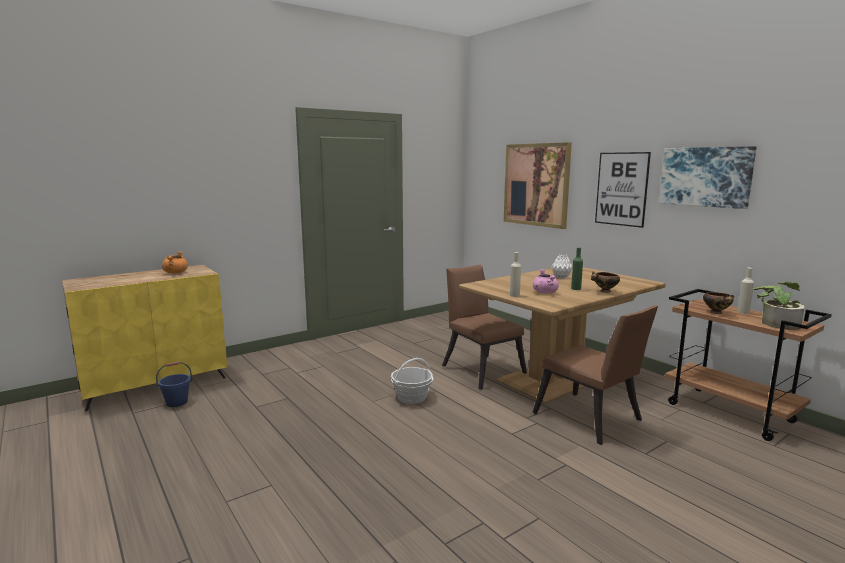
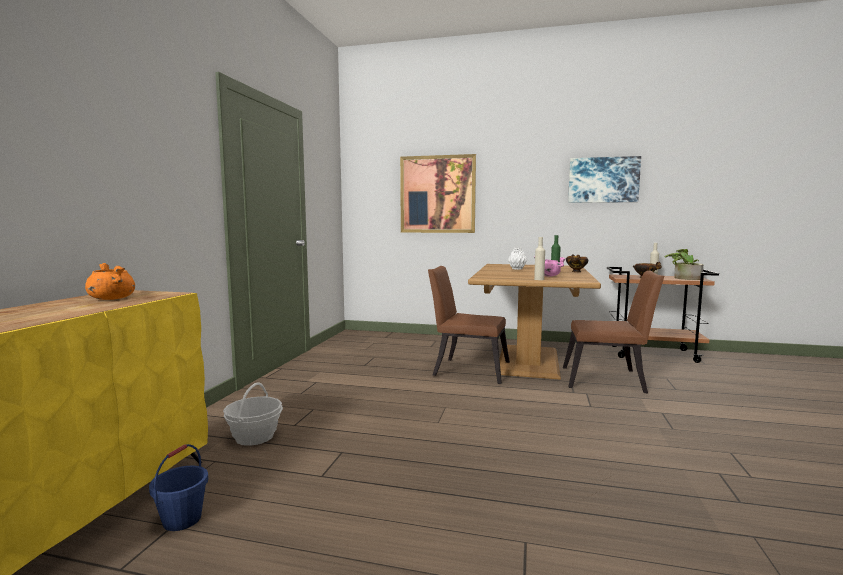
camera: 40 degrees left, 5 degrees down
basket [391,358,433,404] -> basket moved to [223,382,283,446]
picture [595,152,651,228] -> none

